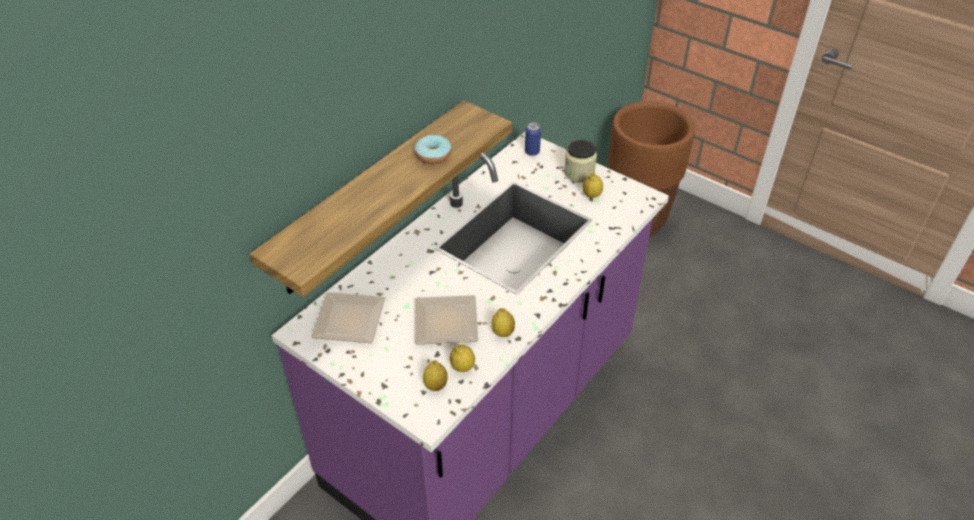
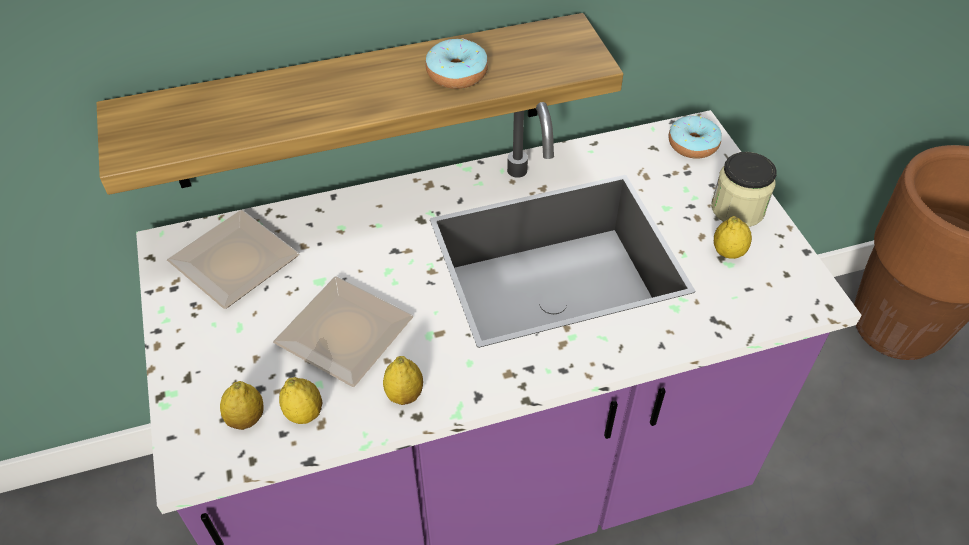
camera: 35 degrees right, 5 degrees up
can [525,122,541,156] -> donut [668,116,722,159]

